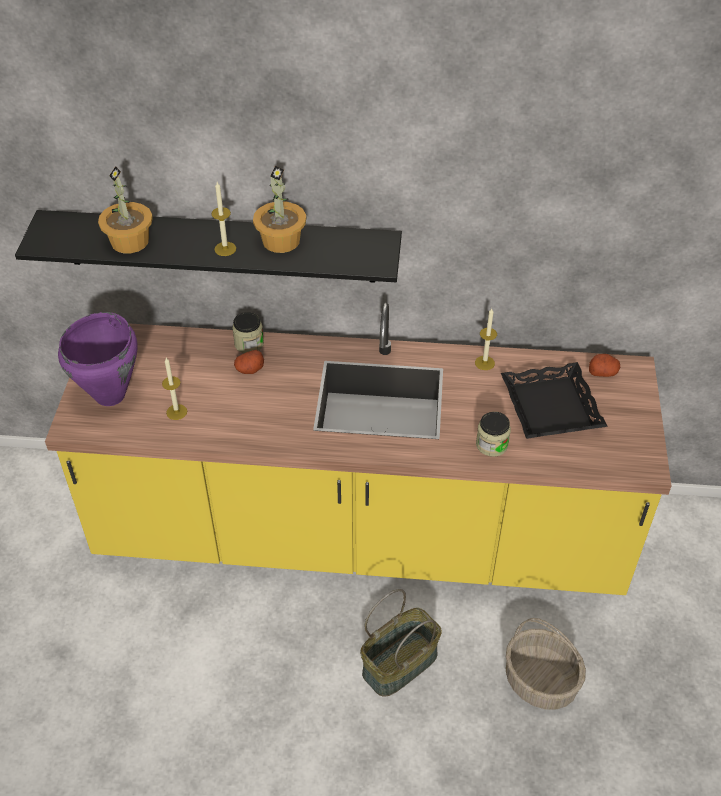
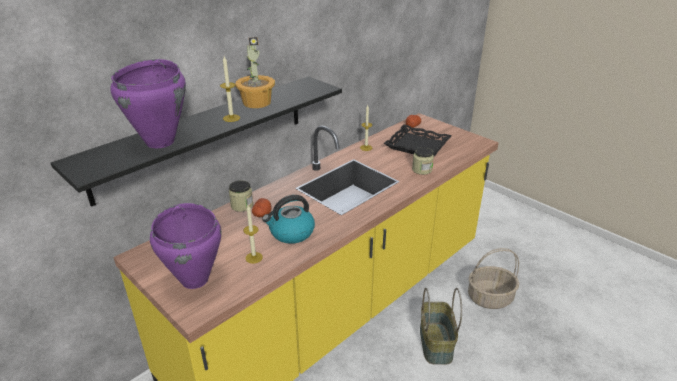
camera: 50 degrees left, 15 degrees down
potted plant [98,166,153,254] -> purple cooking pot [110,59,186,148]
none -> kettle [262,195,315,244]

